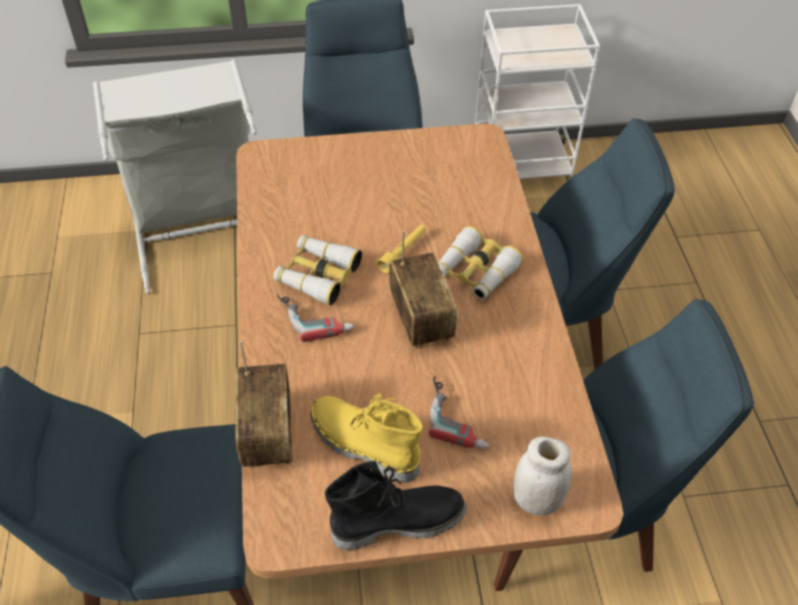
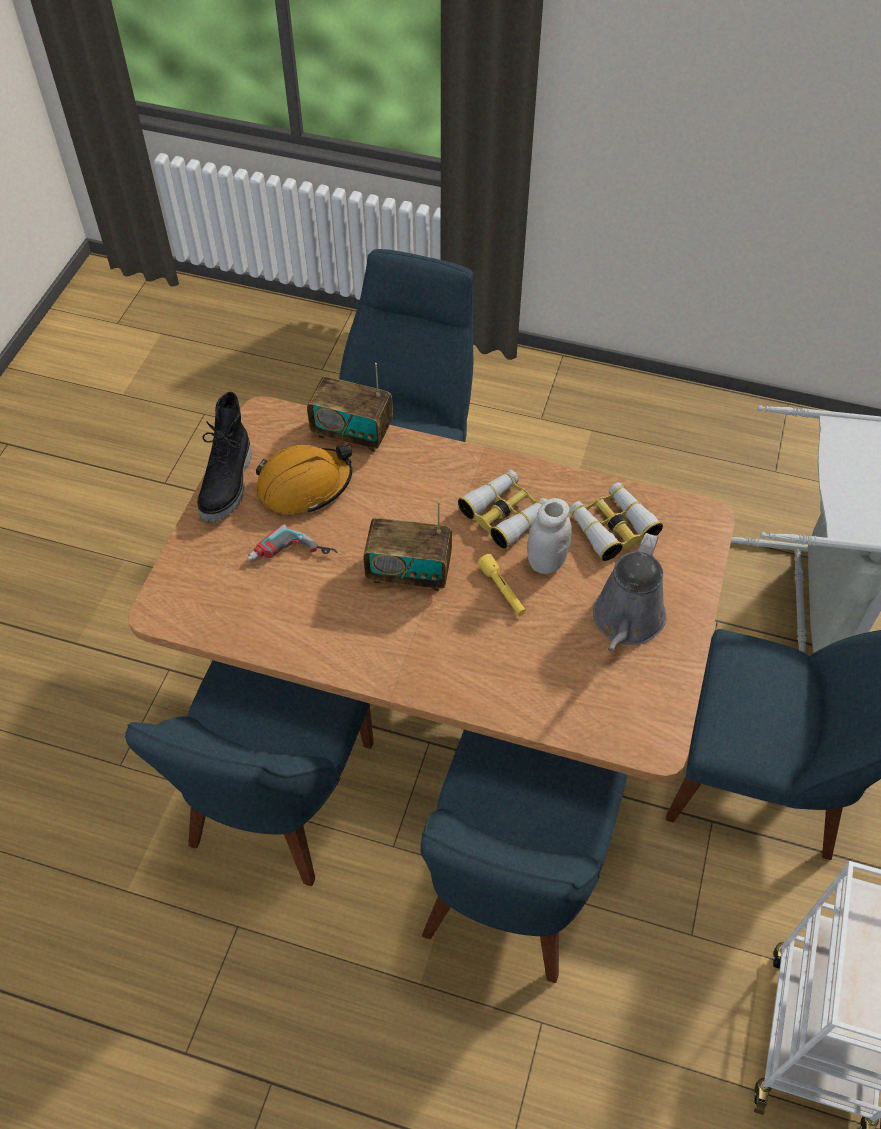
camera: 115 degrees right, 5 degrees up
power drill [277,294,355,342] -> none
yellow boot [310,393,423,483] -> orange hard hat [256,445,352,514]
binoculars [438,226,524,300] -> binoculars moved to [569,482,663,561]
white jar [513,436,572,515] -> white jar moved to [527,498,572,574]
none -> grey watering can [593,533,666,651]

